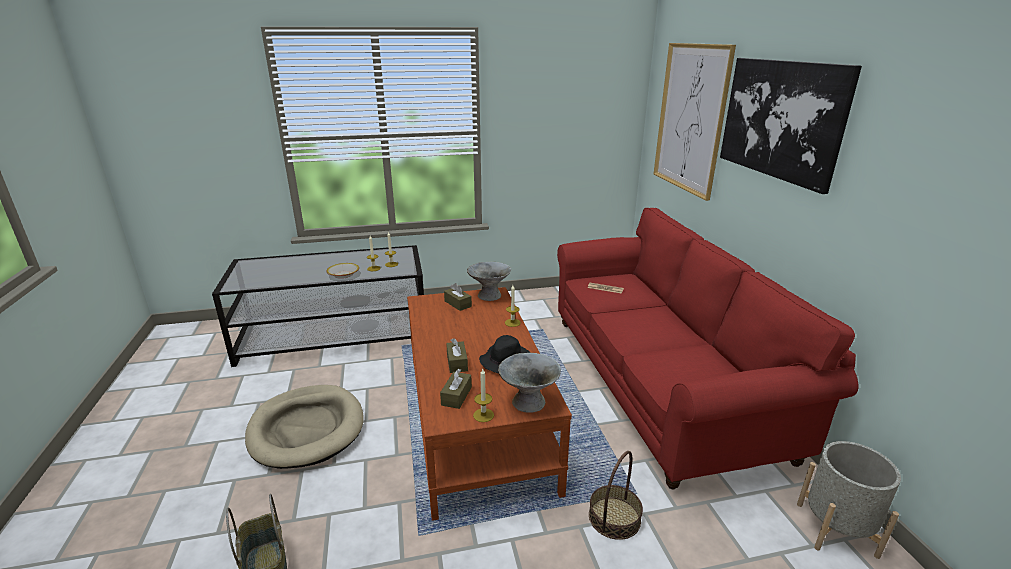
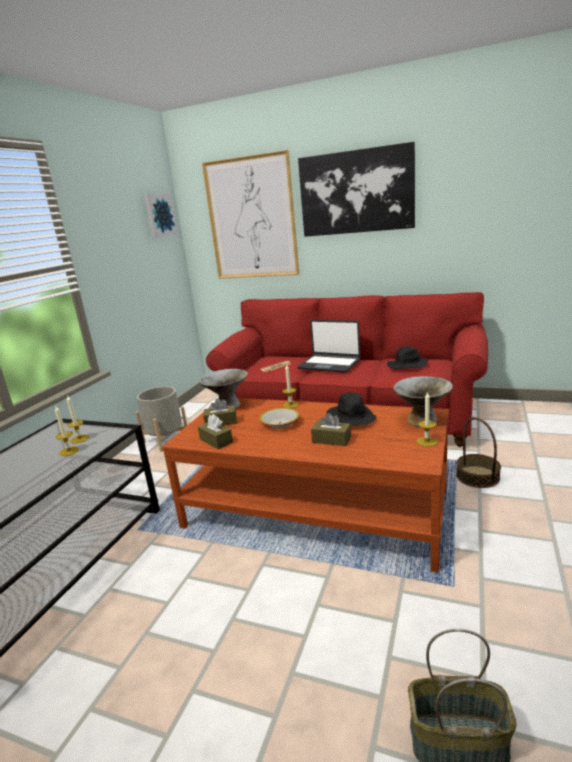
camera: 55 degrees left, 5 degrees down
beige dog bed [245,385,363,469] -> none
bowl [326,263,359,279] -> bowl moved to [259,408,300,429]
brown tissue box [440,369,472,409] -> brown tissue box moved to [198,415,233,449]
grey planter [797,441,901,559] -> grey planter moved to [136,386,187,452]
none -> picture [143,193,178,238]
none -> laptop [297,320,361,373]
none -> black hat [387,346,428,369]

